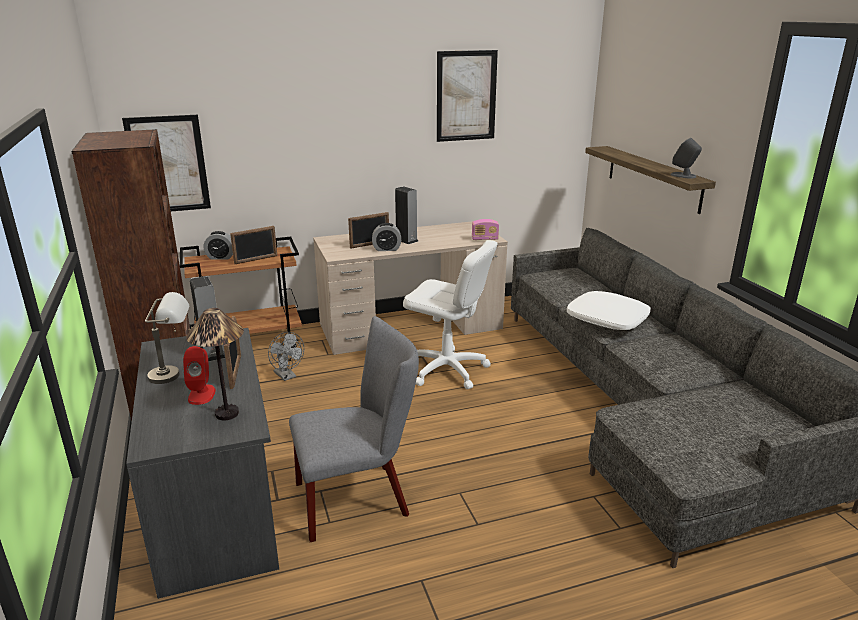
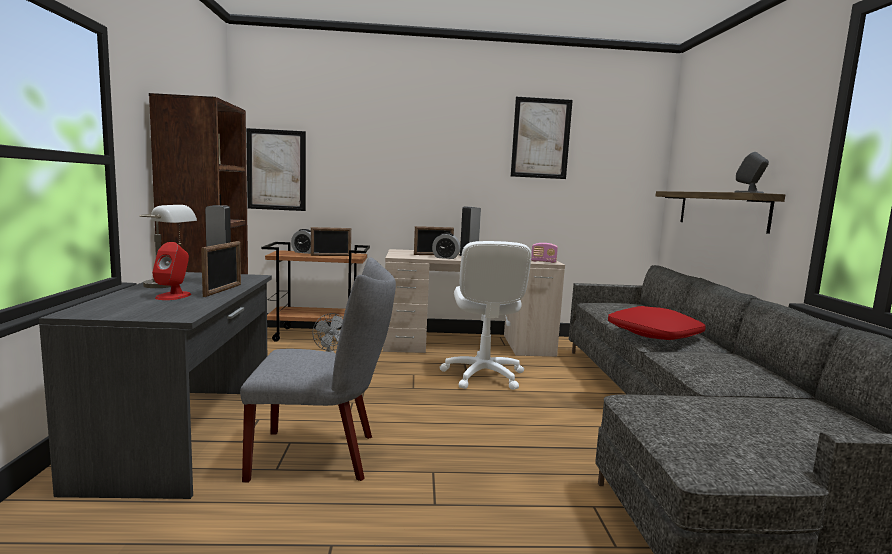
camera: 15 degrees right, 15 degrees down
table lamp [187,308,244,420] -> none
white office chair [403,240,498,389] -> white office chair turned 45 degrees clockwise [440,241,532,390]
white pillow [567,291,651,330] -> red pillow [608,306,706,340]

